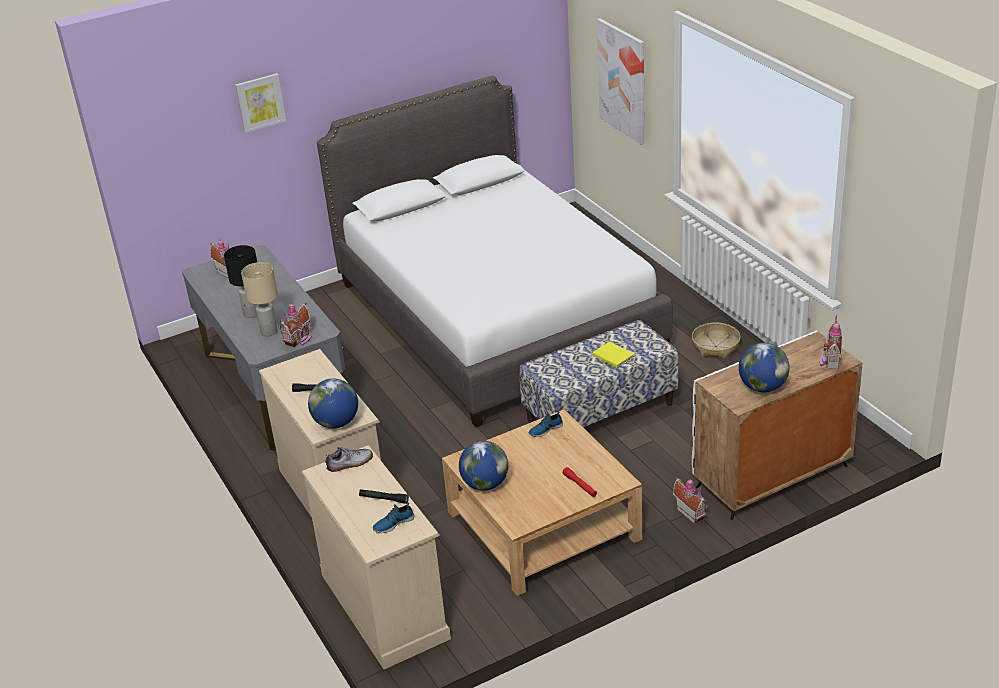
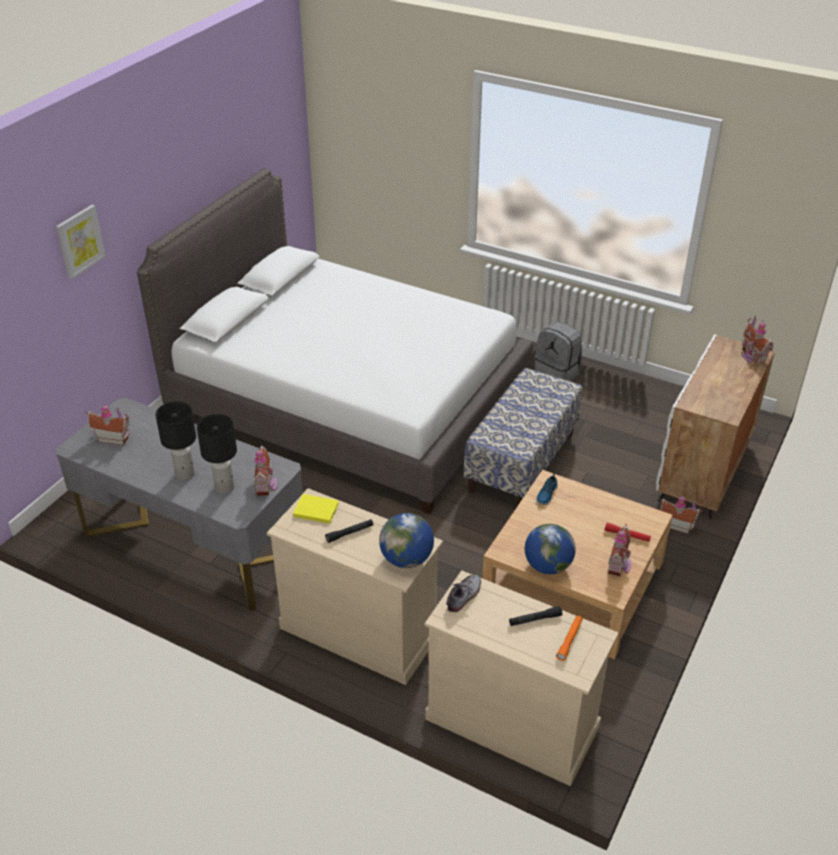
camera: 35 degrees left, 5 degrees up
beige table lamp [241,262,278,336] -> black table lamp [197,414,237,494]
shoe [373,502,414,533] -> orange flashlight [556,616,583,661]
yellow book [593,342,634,368] -> yellow book moved to [293,494,339,524]
picture [597,18,645,145] -> none
basket [692,322,741,359] -> grey backpack [534,322,582,381]
globe [739,343,790,393] -> none
none -> toy house [608,524,631,576]

